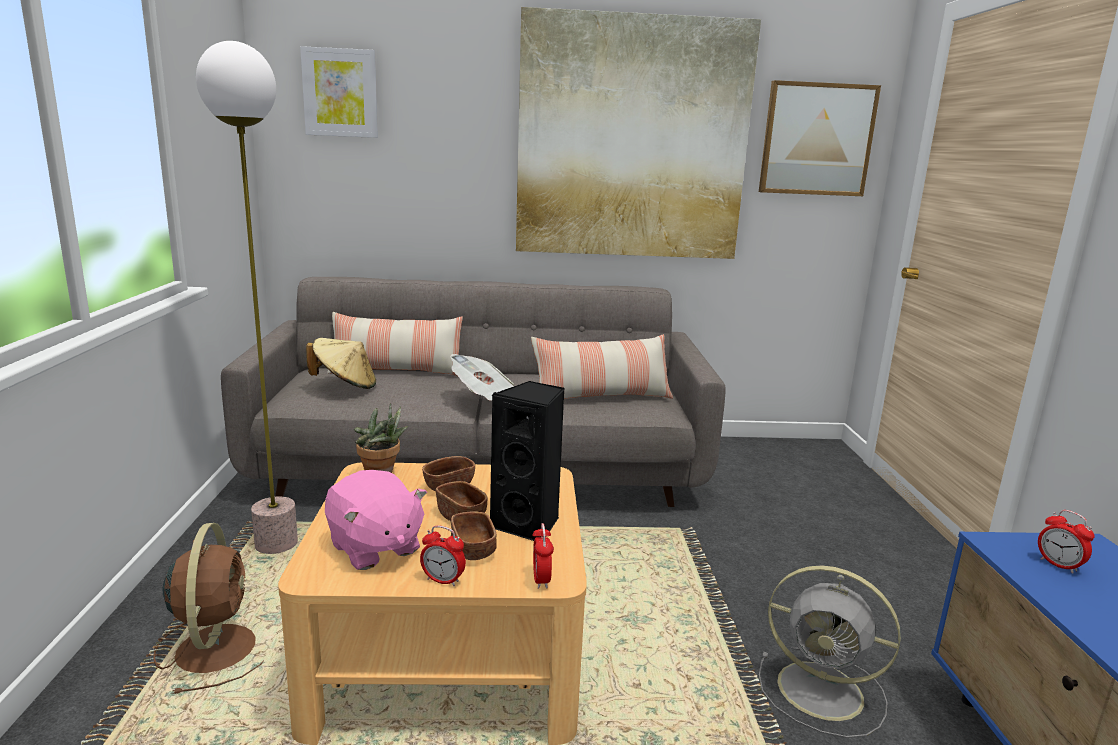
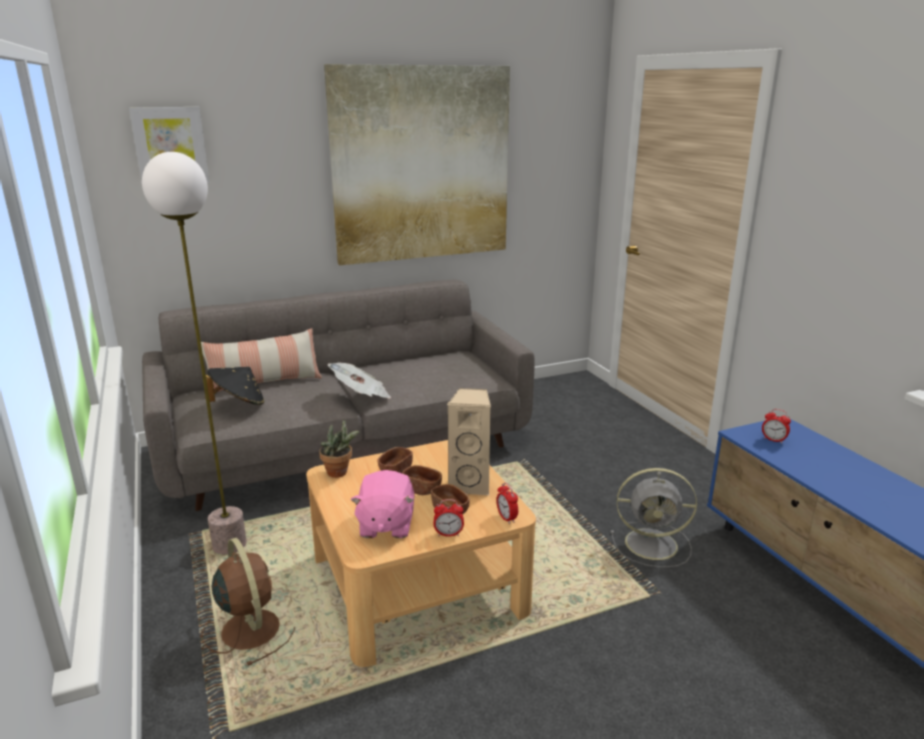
camera: 20 degrees left, 5 degrees up
beige hat [306,338,376,389] -> black hat [204,367,264,405]
pink plush toy [325,470,427,570] -> pink plush toy turned 60 degrees clockwise [350,470,414,538]
black speaker [490,381,565,541] -> beige speaker [447,388,491,495]
pillow [531,334,673,399] -> none
picture [759,80,881,196] -> none

